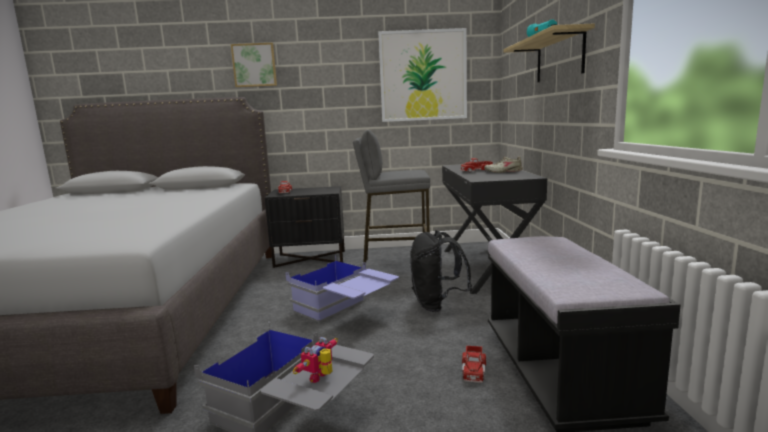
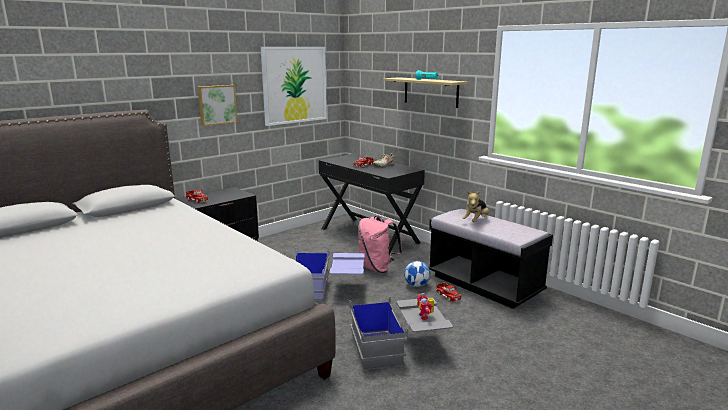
camera: 40 degrees left, 5 degrees up
picture [231,43,277,87] -> picture moved to [198,85,238,126]
grey stool [353,130,430,265] -> none
black backpack [410,230,472,312] -> pink backpack [358,216,403,273]
none -> football [404,261,430,287]
none -> plush toy [462,191,489,222]

